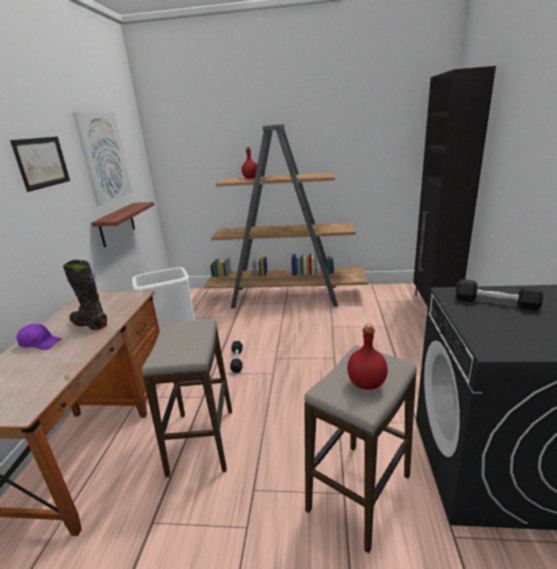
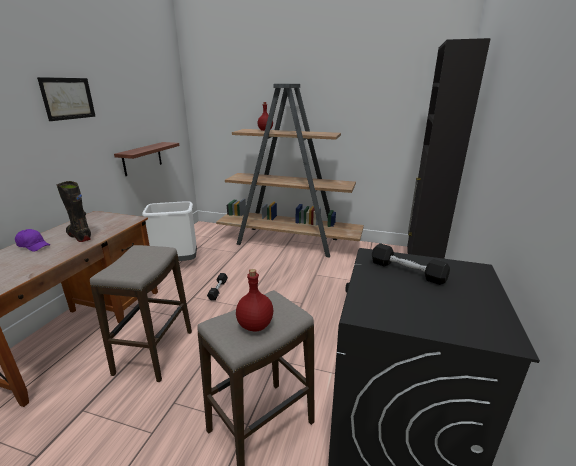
camera: 10 degrees right, 0 degrees up
picture [73,112,132,206] -> none

